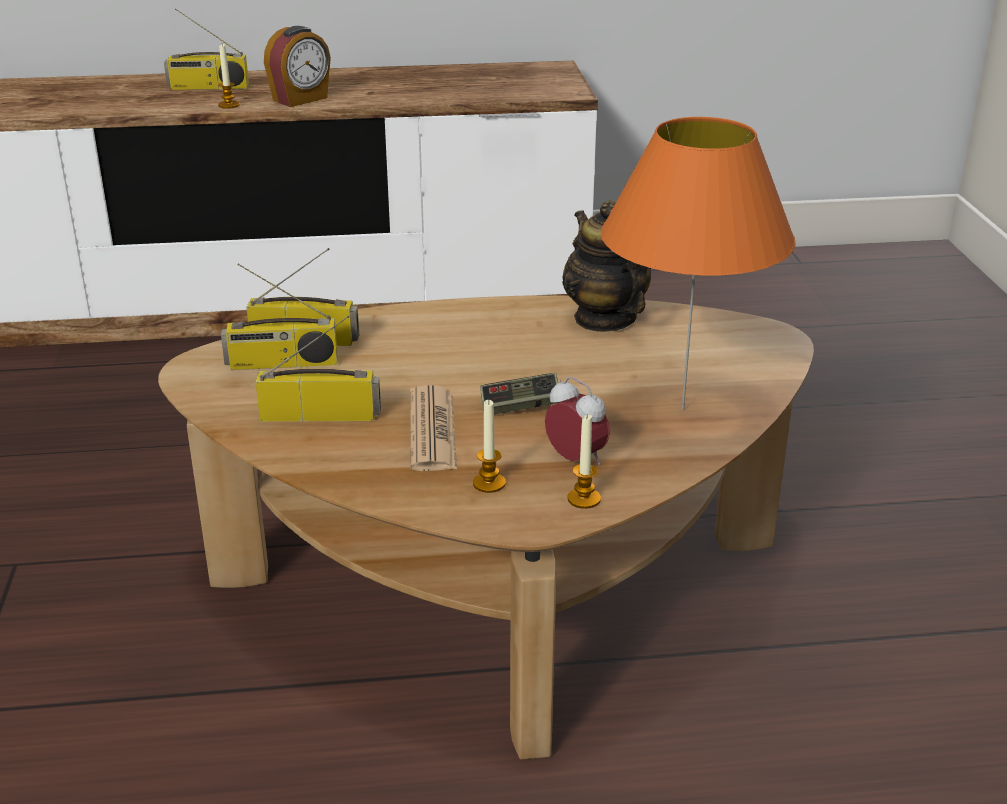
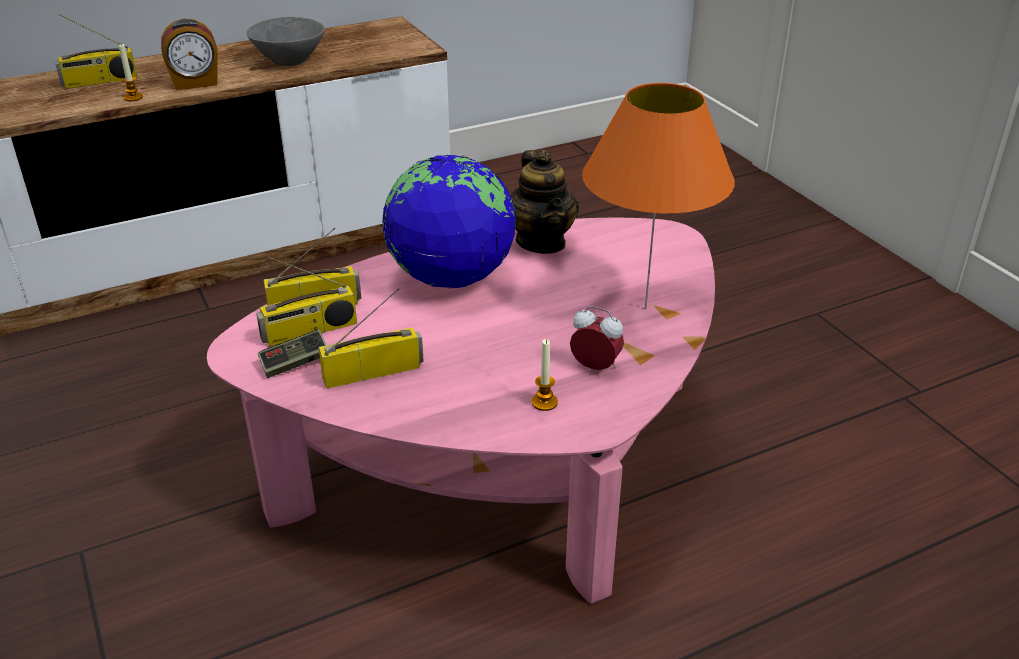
camera: 20 degrees left, 5 degrees up
brown coffee table [158,295,814,759] -> pink coffee table [207,218,715,604]
alarm clock [264,26,331,107] -> alarm clock turned 45 degrees clockwise [161,18,218,90]
newspaper [410,385,457,471] -> none
game controller [480,373,561,414] -> game controller moved to [257,330,326,378]
teapot [562,200,651,332] -> teapot turned 150 degrees counterclockwise [511,150,579,254]
candle [568,414,601,509] -> none
none -> grey bowl [246,17,325,66]
none -> globe [382,155,516,288]

